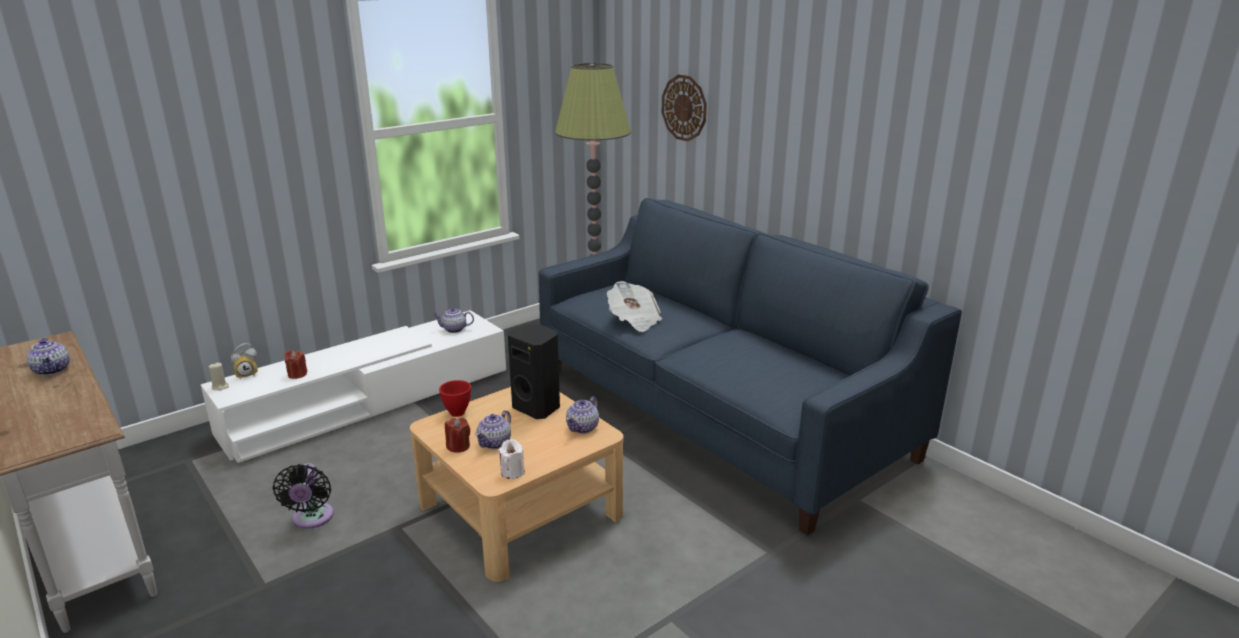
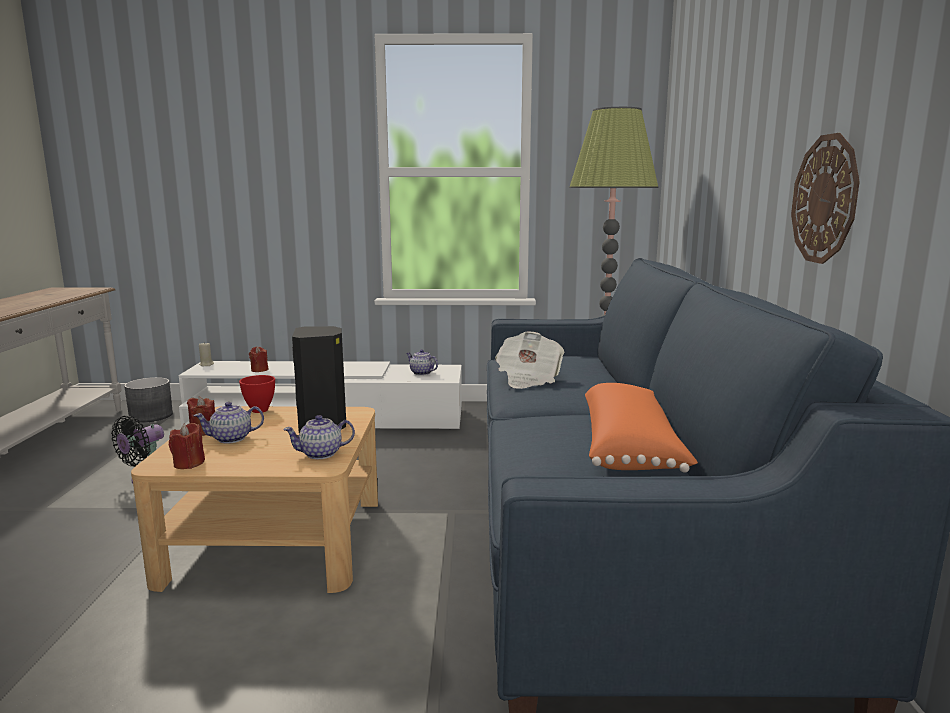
camera: 40 degrees right, 10 degrees down
teapot [27,338,70,376] -> none
alarm clock [231,343,258,380] -> none
white candle [498,439,525,479] -> red candle [169,423,205,469]
wall clock [662,74,707,142] -> wall clock moved to [791,133,860,264]
none -> grey planter [124,377,173,423]
none -> orange pillow [585,383,698,473]

